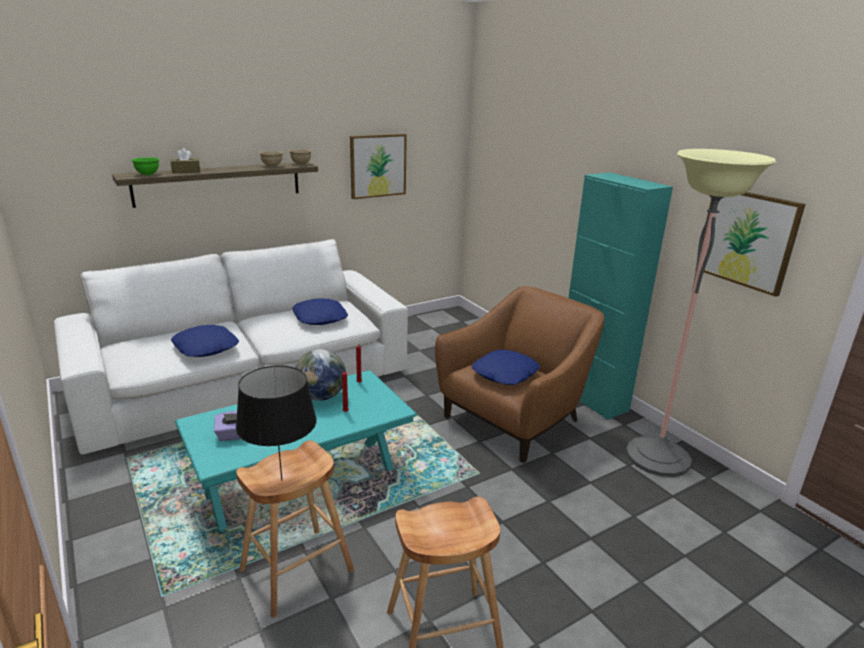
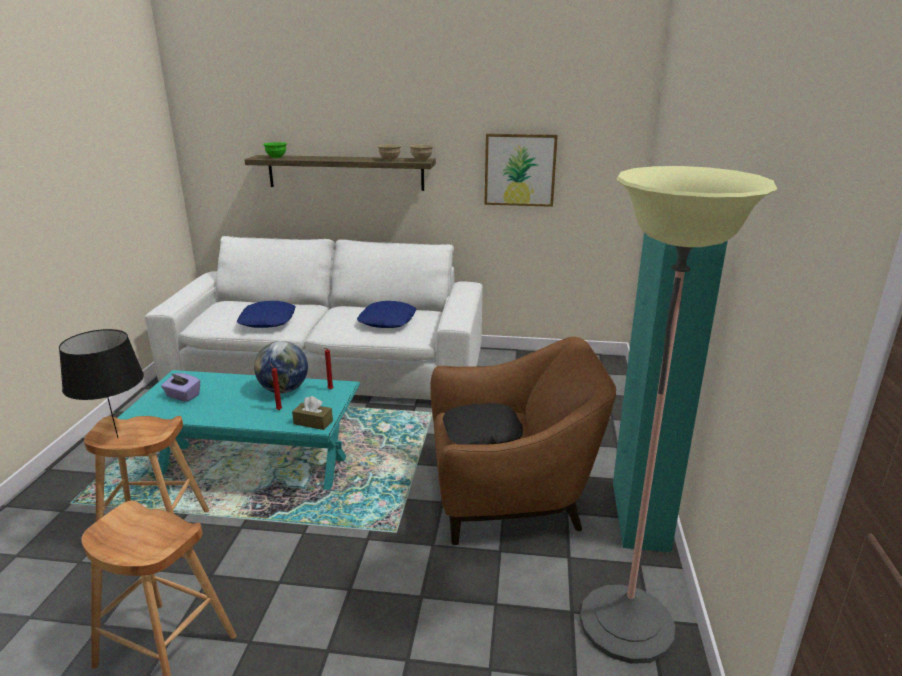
camera: 40 degrees right, 0 degrees up
brown tissue box [171,148,200,173] -> brown tissue box moved to [292,396,333,430]
blue pillow [472,350,540,385] -> black pillow [443,403,523,445]
picture [702,192,805,297] -> none

